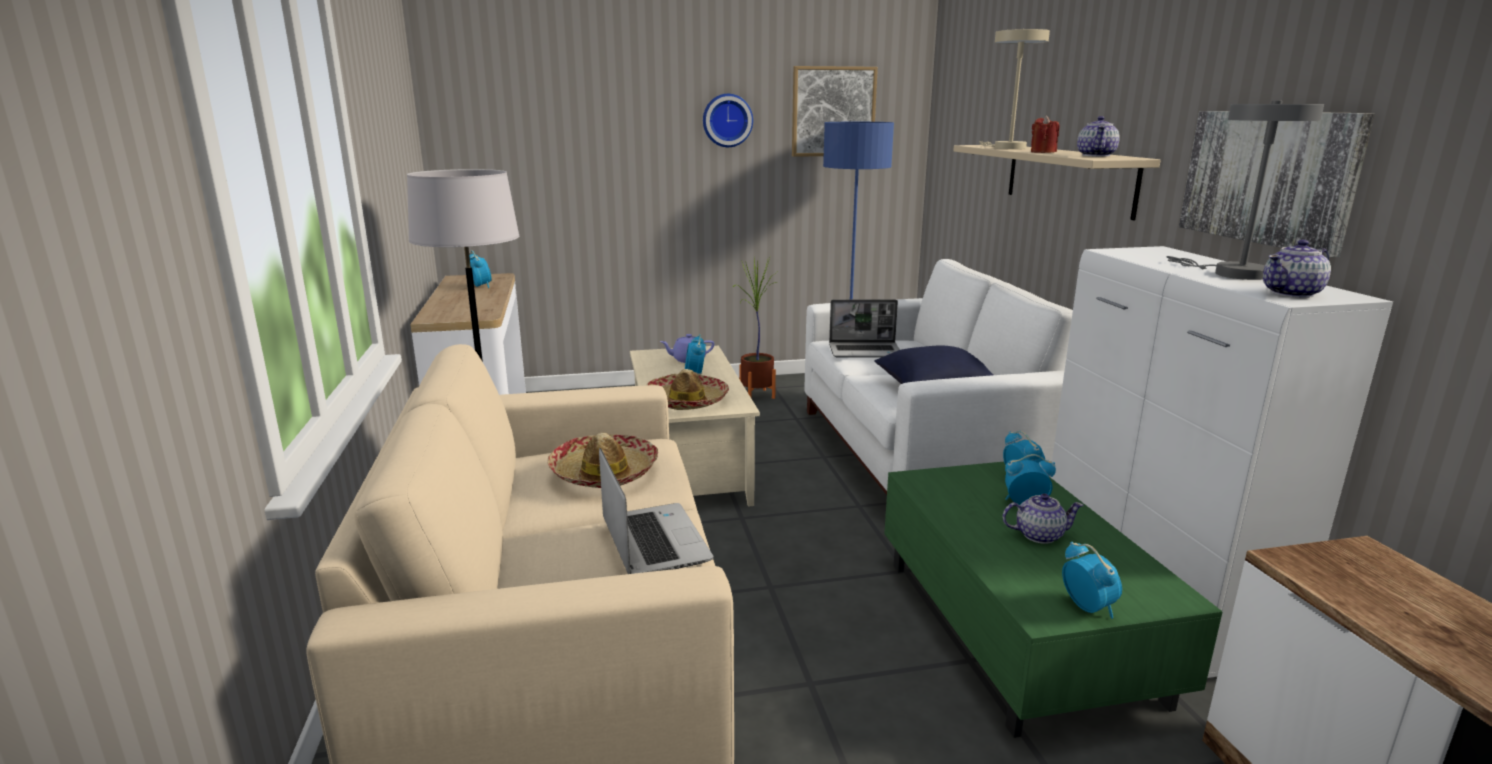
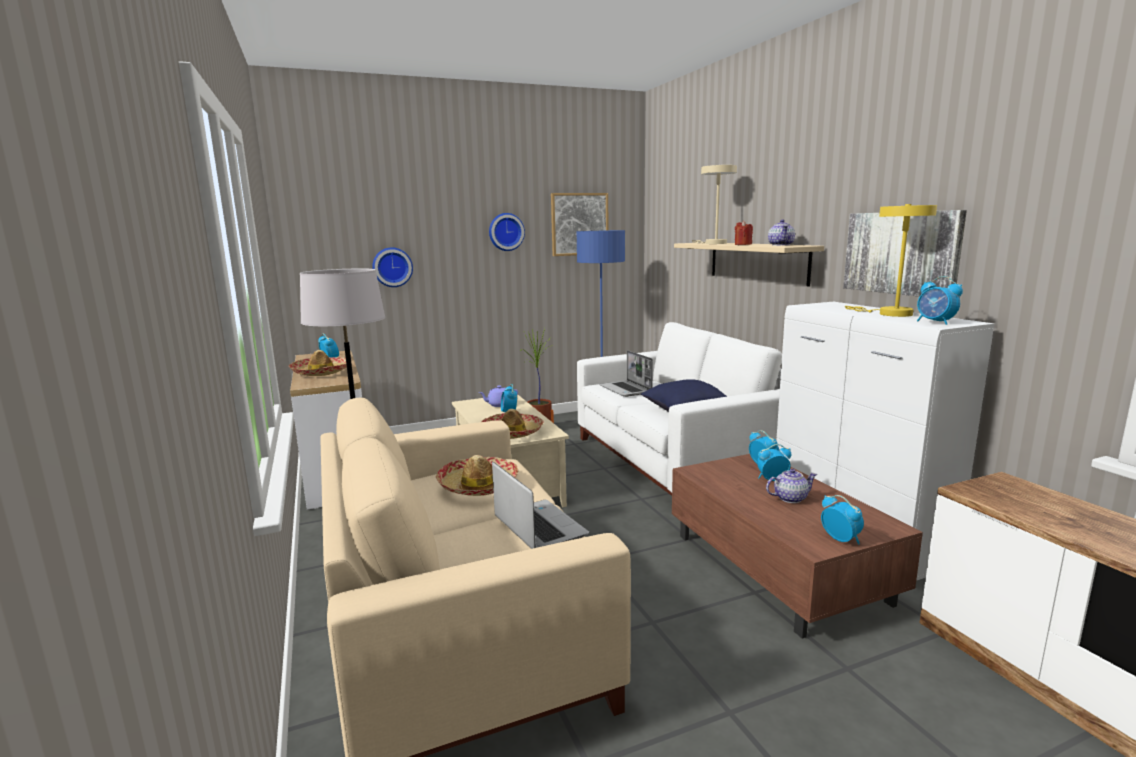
camera: 10 degrees left, 5 degrees down
laptop [829,300,900,358] -> laptop turned 75 degrees clockwise [599,350,653,397]
green coffee table [884,462,1223,738] -> brown coffee table [672,454,923,639]
grey table lamp [1167,101,1324,280] -> yellow table lamp [845,204,937,317]
teapot [1263,240,1331,298] -> alarm clock [917,276,963,325]
none -> hat [289,350,347,376]
none -> wall clock [372,247,413,287]

